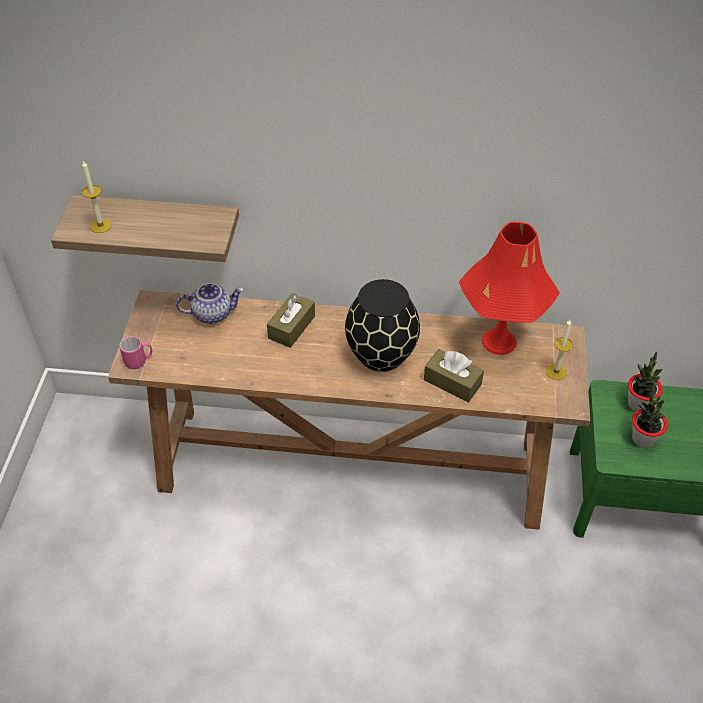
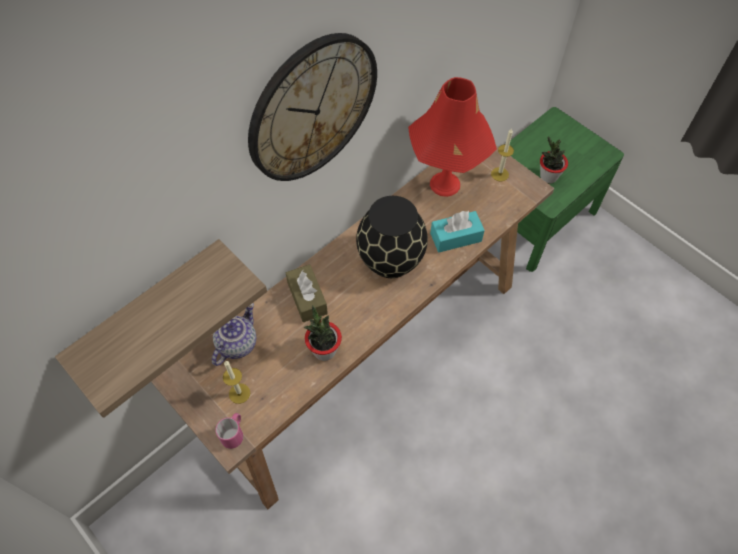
camera: 50 degrees left, 10 degrees up
candle [82,161,112,233] -> candle moved to [223,361,250,404]
brown tissue box [424,349,484,402] -> turquoise tissue box [430,211,485,252]
potted plant [628,352,663,412] -> potted plant moved to [304,305,342,361]
none -> wall clock [248,33,377,181]

